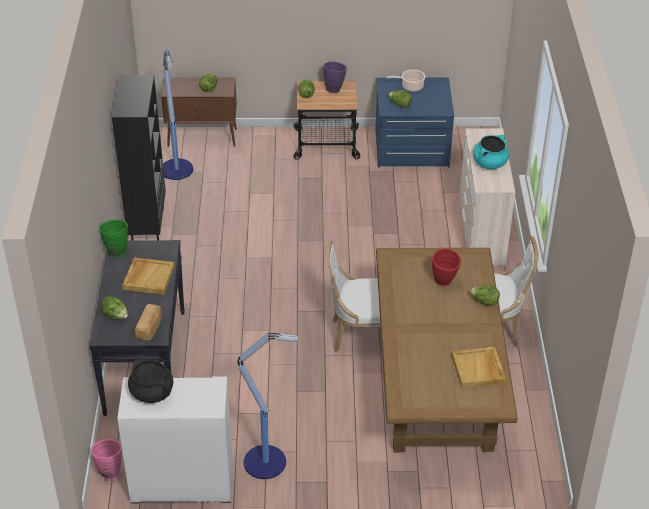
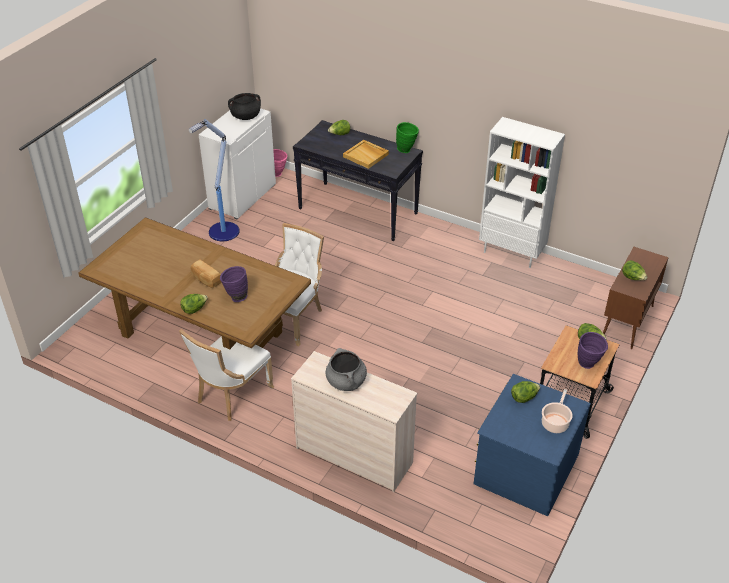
camera: 120 degrees right, 0 degrees up
black bookcase [112,75,166,240] -> white bookcase [479,117,565,268]
bread [135,304,162,341] -> bread moved to [191,260,221,288]
floor lamp [163,50,193,180] -> none
red vase [432,248,461,287] -> purple vase [220,266,248,302]
beige tray [452,347,506,388] -> none
turquoise cooking pot [473,135,509,169] -> grey cooking pot [326,348,367,391]

